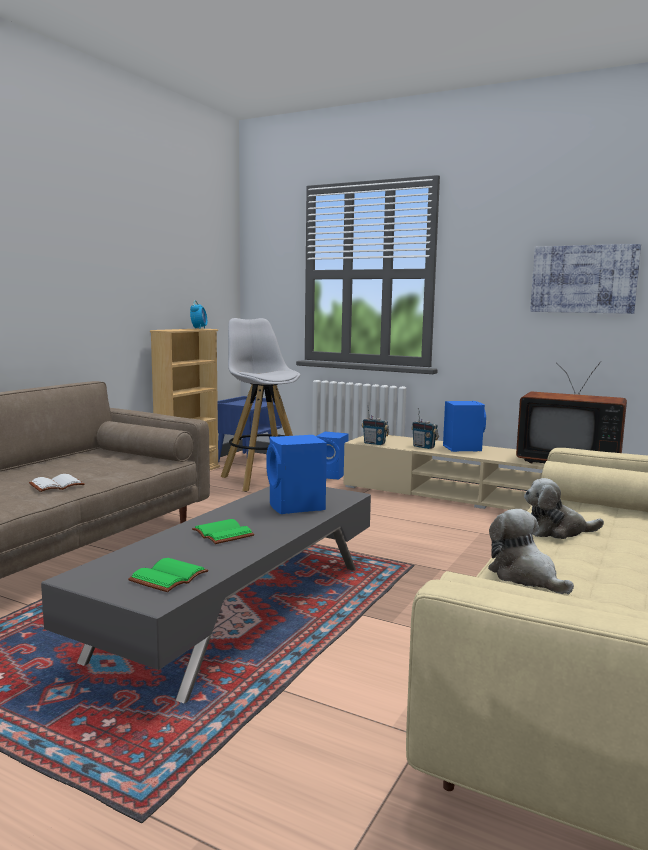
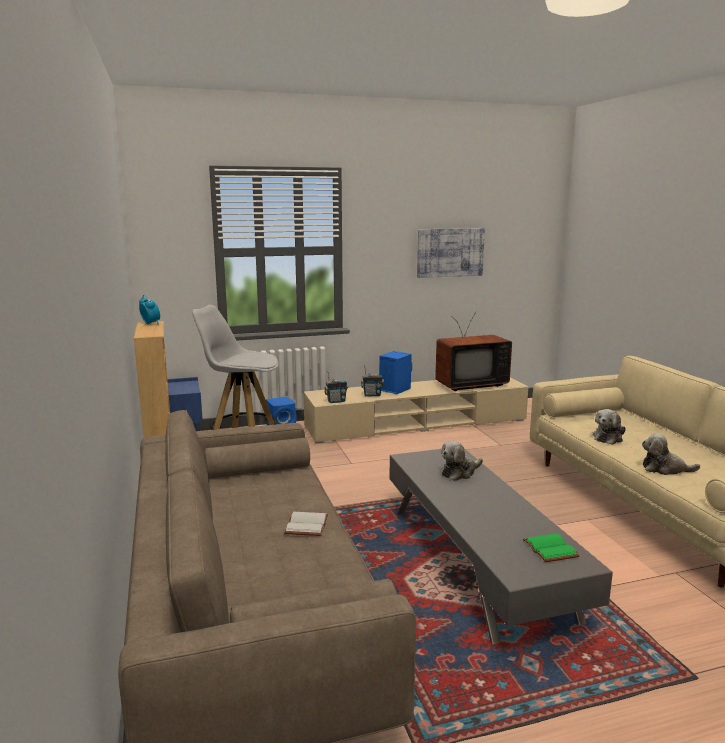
camera: 45 degrees left, 5 degrees up
green book [192,519,255,544] -> none
blue speaker [267,435,327,514] -> plush toy [441,441,483,481]

